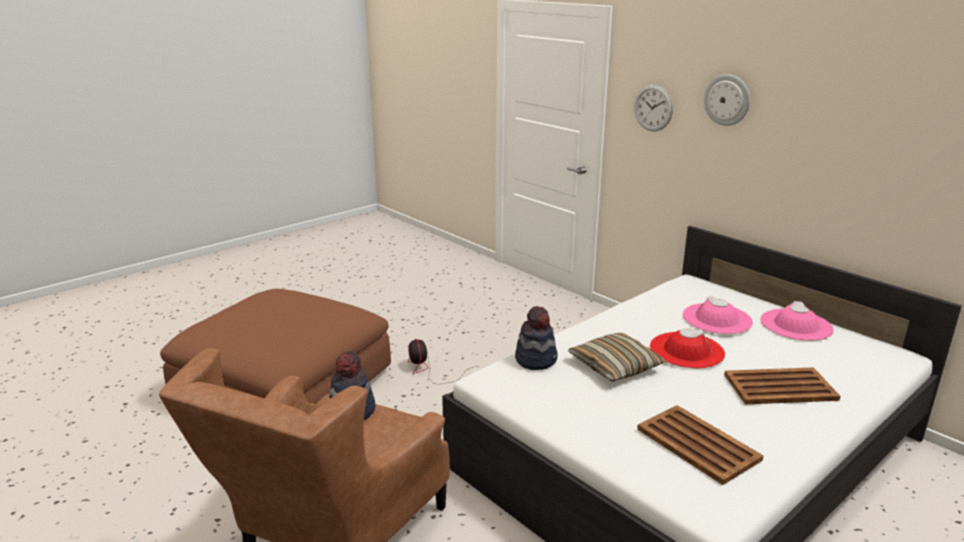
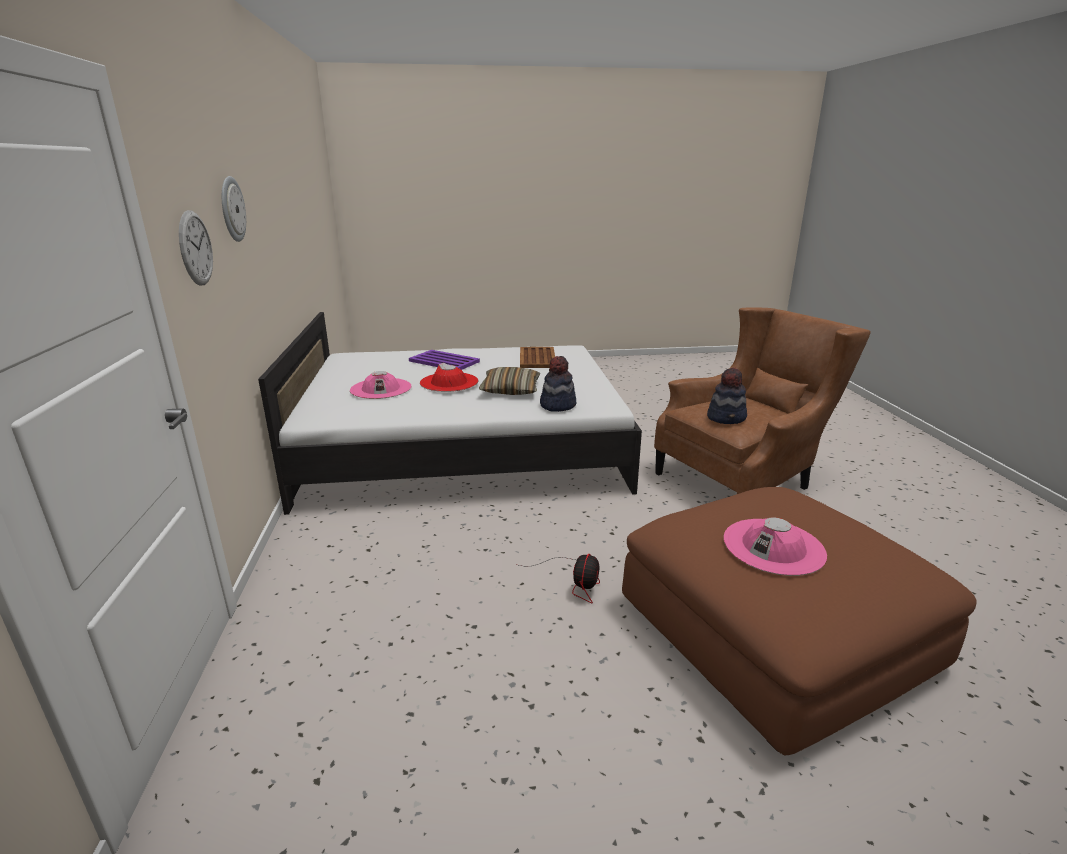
camera: 145 degrees left, 0 degrees up
brown tray [724,367,840,404] -> purple tray [409,350,480,370]
pink hat [761,301,834,341] -> pink hat moved to [723,517,827,576]

